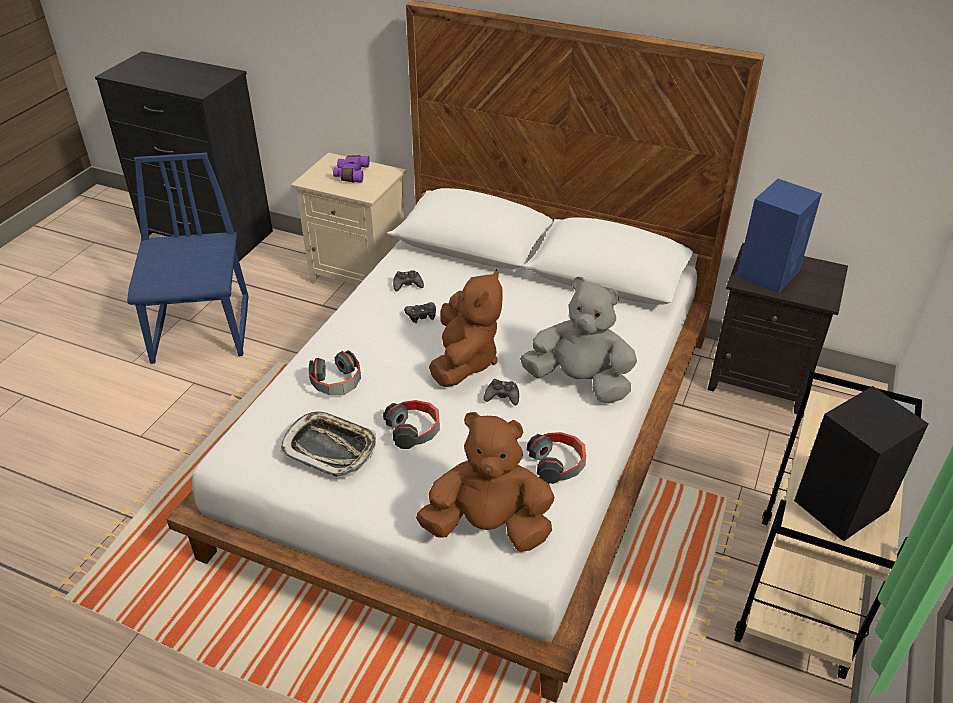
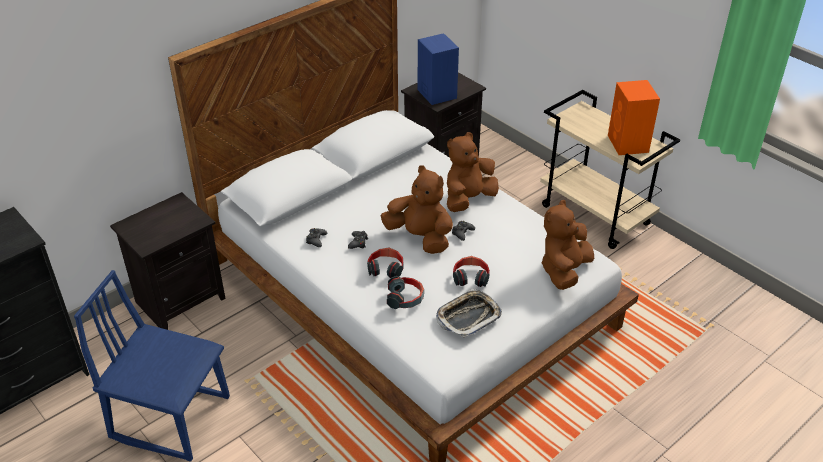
camera: 65 degrees left, 0 degrees up
beige nightstand [291,153,406,285] -> black nightstand [110,192,226,330]
purple binoculars [333,155,370,182] -> none
grey plush toy [520,277,637,403] -> brown plush toy [447,132,499,212]
headphones [527,432,586,484] -> headphones moved to [367,247,404,278]
black speaker [794,386,929,541] -> orange speaker [608,80,660,155]

